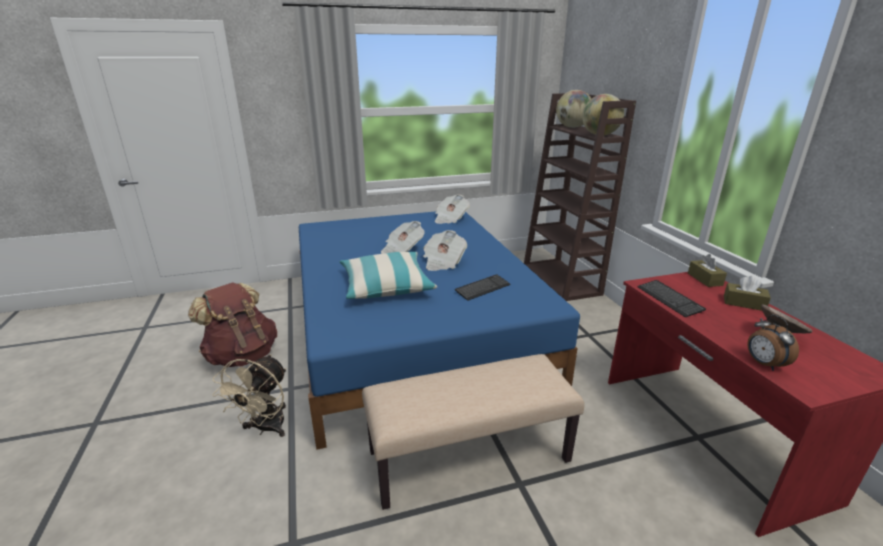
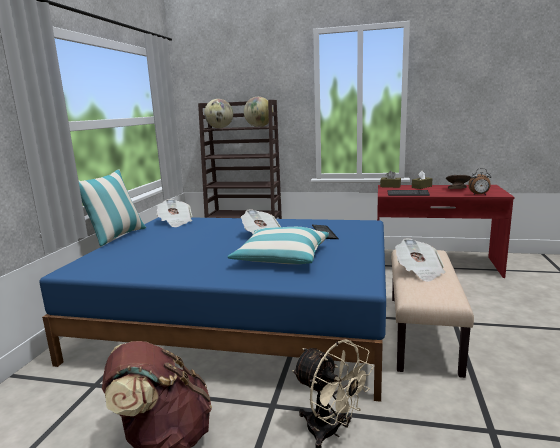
camera: 60 degrees left, 10 degrees down
newspaper [381,221,425,254] -> newspaper moved to [395,238,446,282]
none -> pillow [79,169,146,246]

